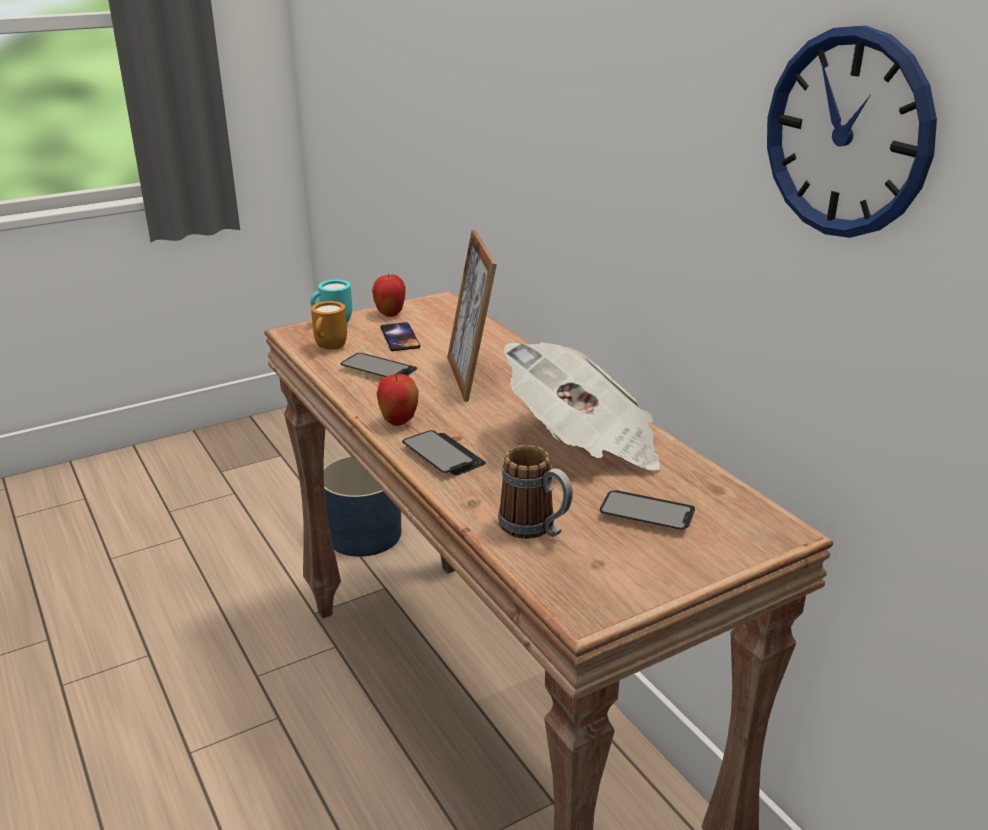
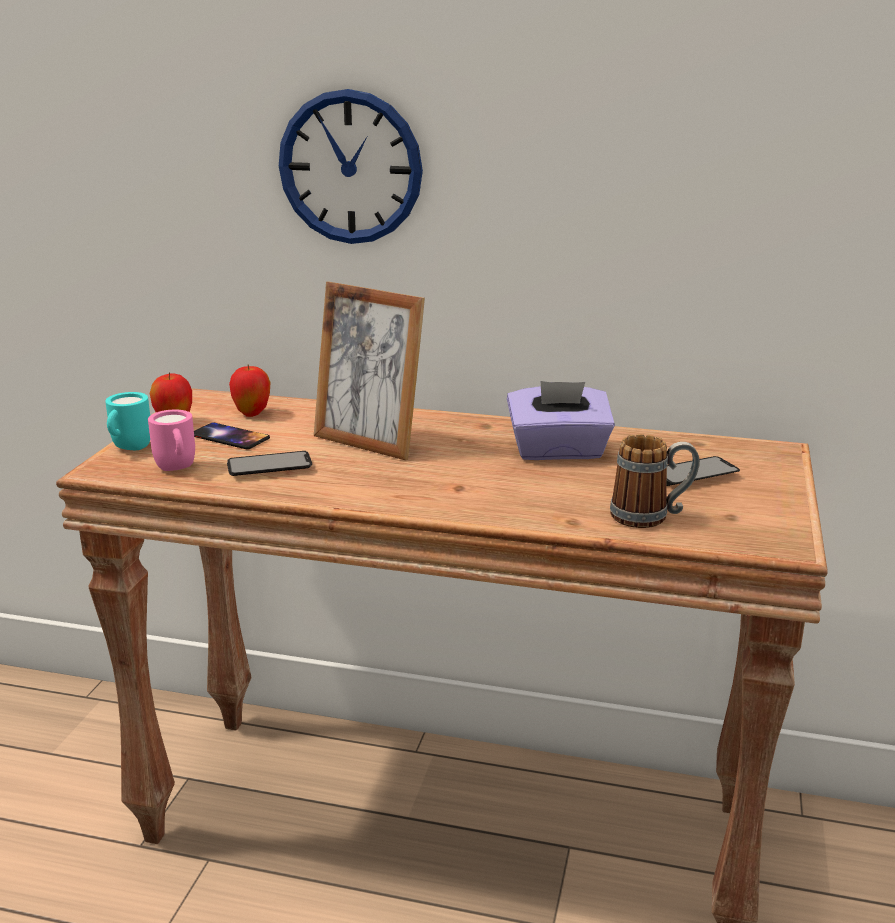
camera: 45 degrees left, 5 degrees down
orange mug [311,301,347,350] -> pink mug [148,410,195,471]
blue planter [324,455,401,557] -> none
apple [377,374,419,426] -> apple moved to [229,365,271,417]
phone [402,430,486,475] -> none
newspaper [504,342,660,471] -> purple tissue box [507,381,615,460]
wall clock [767,25,937,238] -> wall clock moved to [279,89,423,244]

